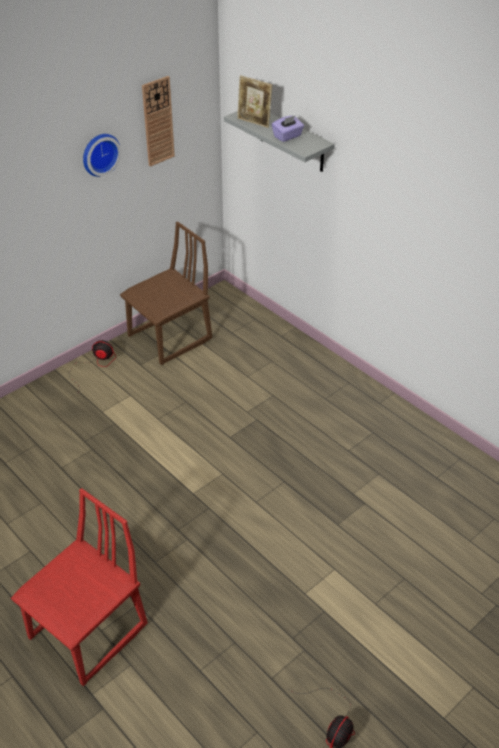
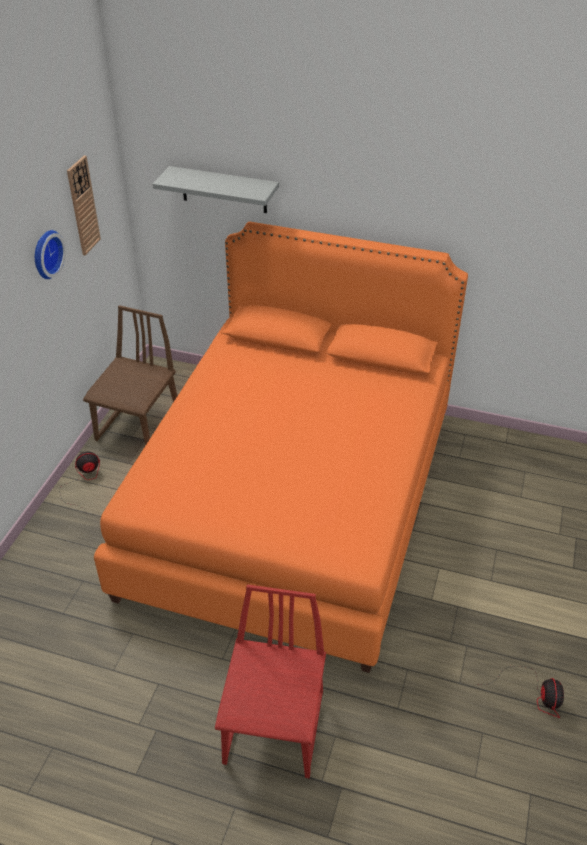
camera: 30 degrees left, 0 degrees up
picture frame [237,75,272,128] -> none
purple tissue box [272,116,304,142] -> none
none -> orange bed [94,222,468,673]

